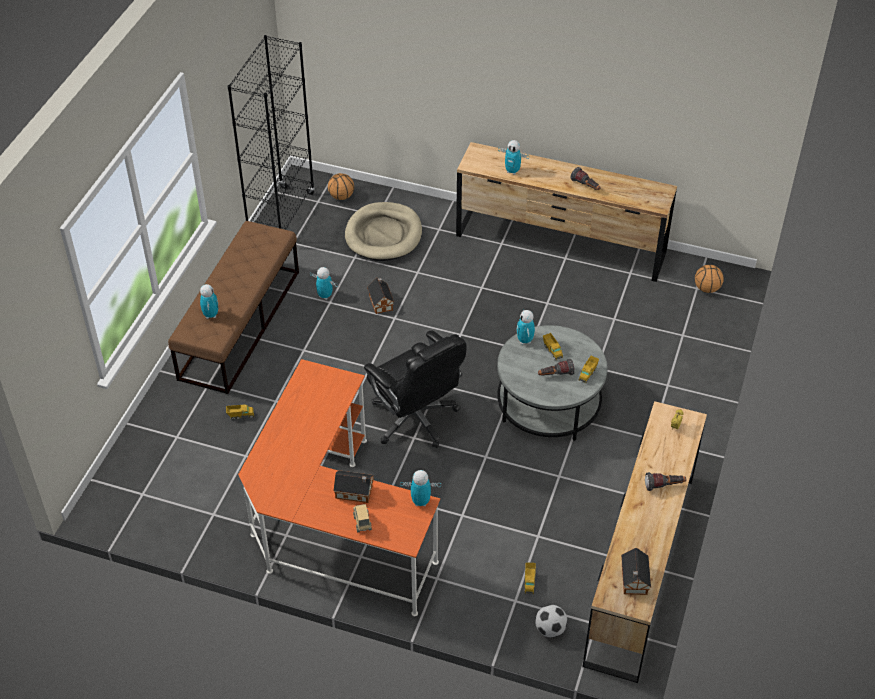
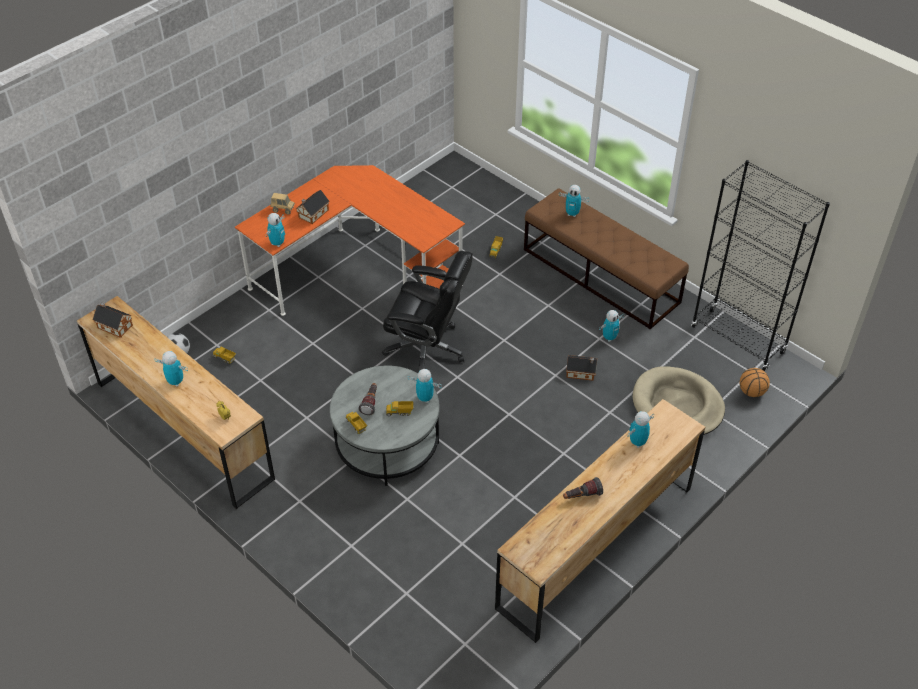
camera: 115 degrees right, 0 degrees up
black office chair [364,330,466,448] -> black office chair turned 150 degrees counterclockwise [382,251,473,371]
flashlight [645,472,686,491] -> toy robot [154,351,188,387]
basketball [695,265,724,293] -> none

